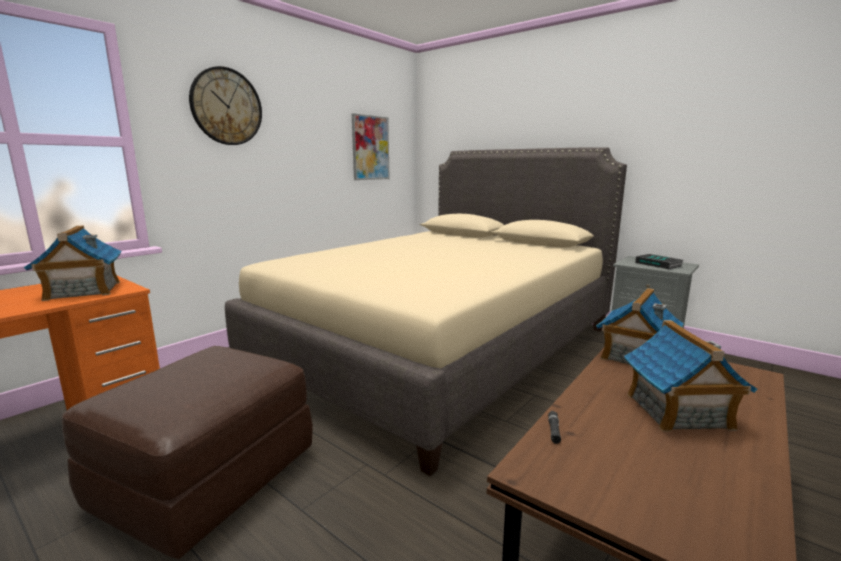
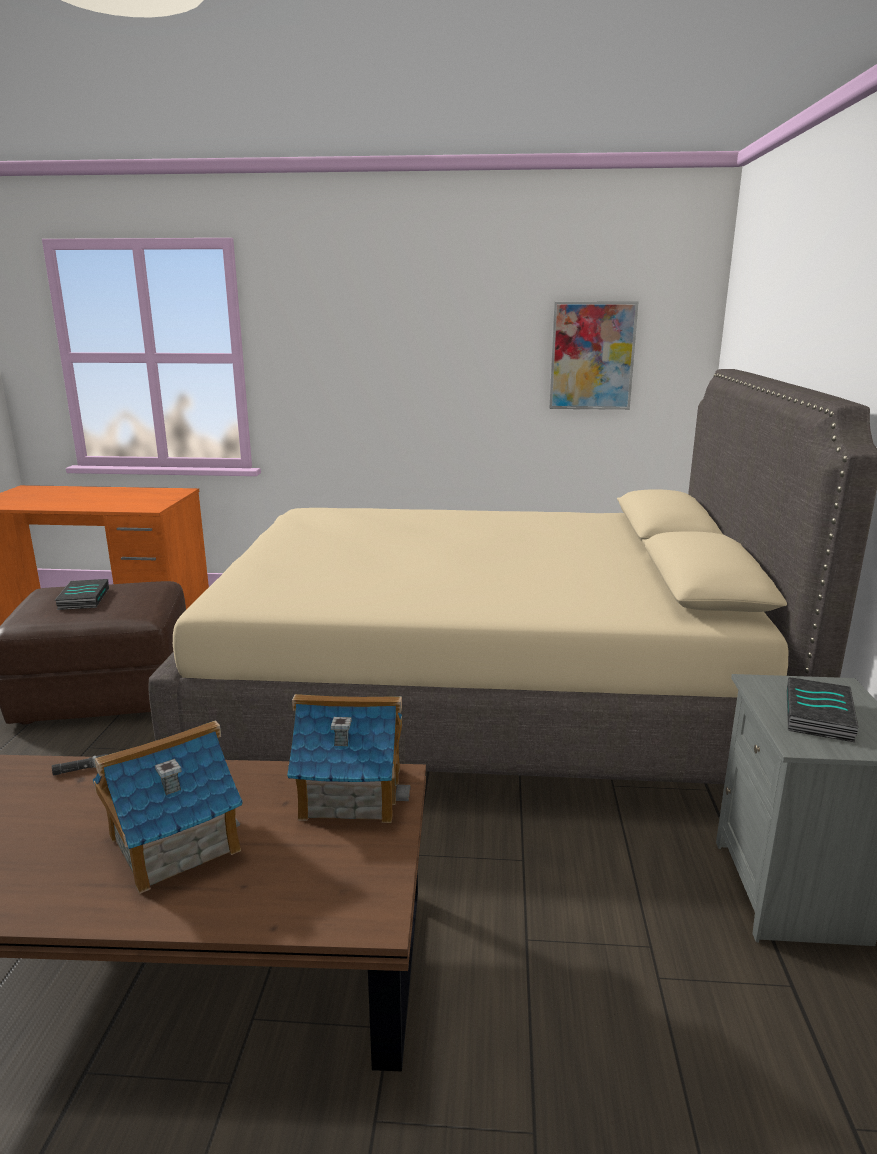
camera: 55 degrees right, 5 degrees up
toy house [24,225,122,301] -> none
wall clock [189,66,262,145] -> none
none -> book [55,579,109,610]

